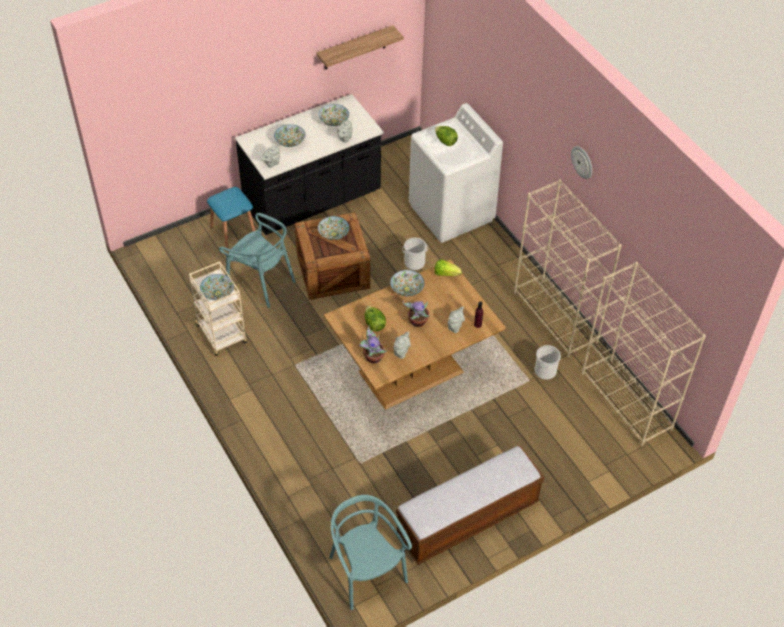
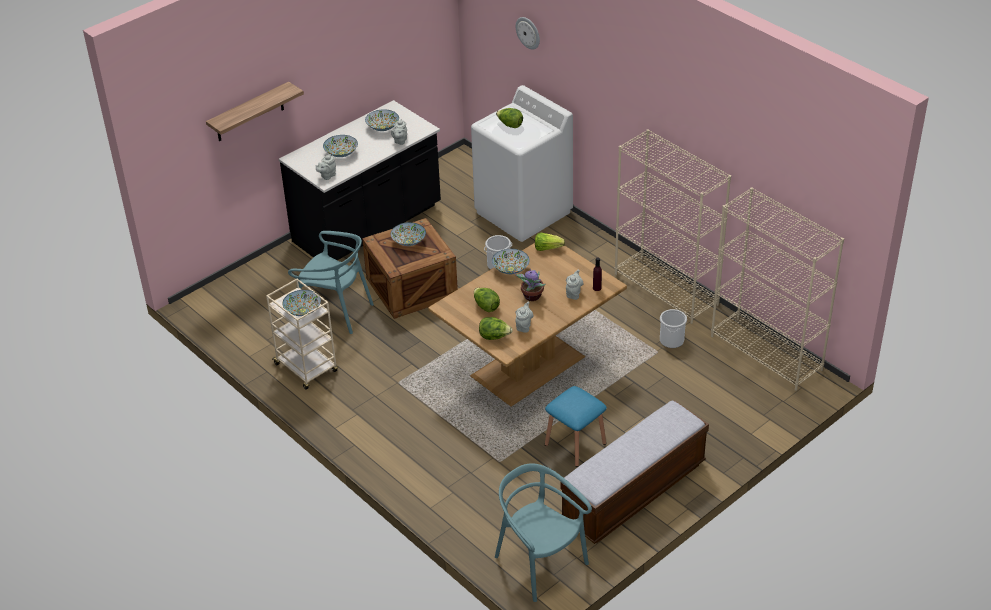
camera: 10 degrees left, 10 degrees down
blue stool [207,187,255,248] -> blue stool moved to [545,386,607,467]
shelf [316,25,404,69] -> shelf moved to [206,82,304,141]
potted plant [359,325,388,363] -> lettuce [479,317,513,340]
wall clock [571,146,592,179] -> wall clock moved to [516,17,540,50]

